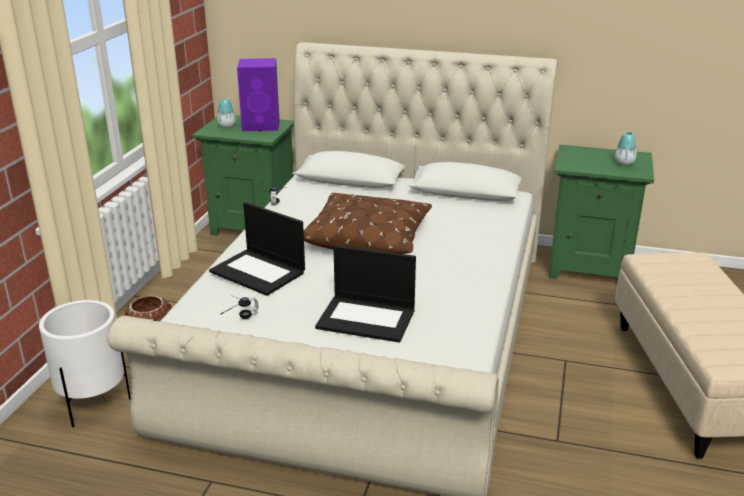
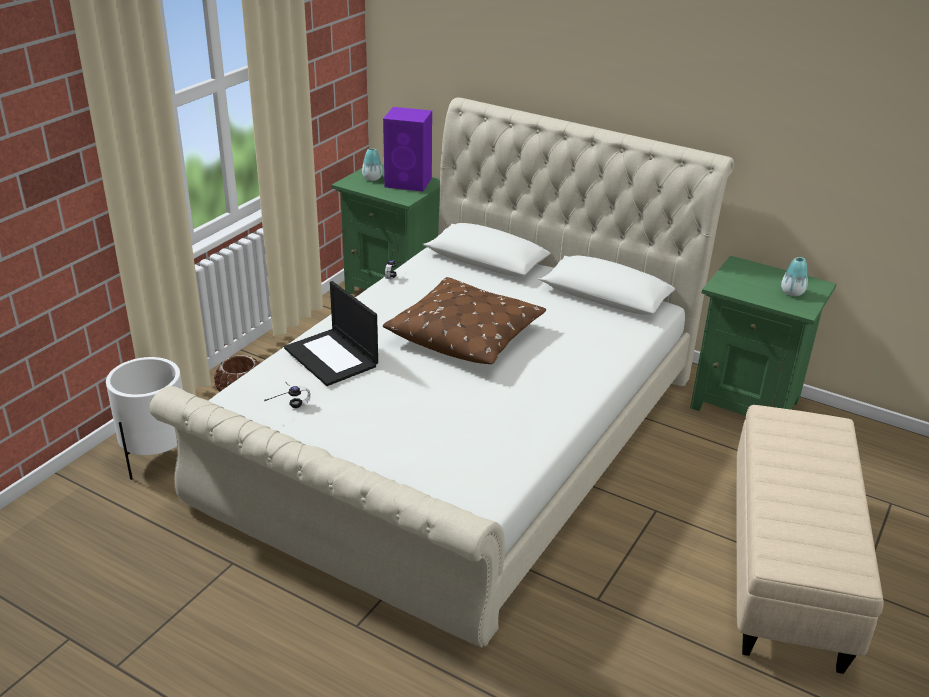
camera: 15 degrees right, 5 degrees up
laptop [315,245,416,343] -> none

